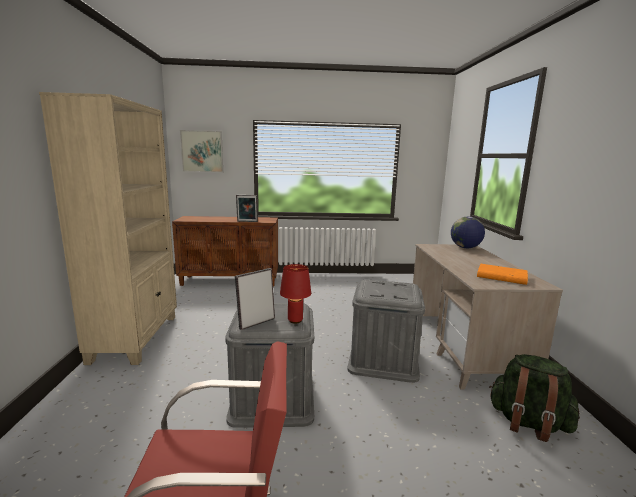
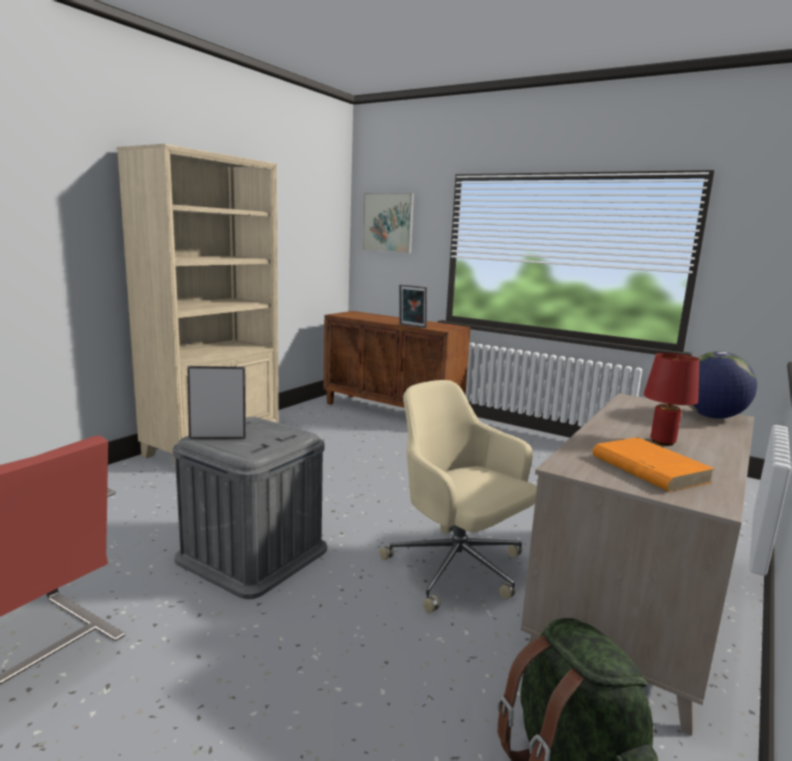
camera: 35 degrees right, 0 degrees up
red table lamp [280,264,311,323] -> red table lamp moved to [644,353,700,446]
grey storage box [348,279,425,383] -> beige office chair [379,380,537,613]

